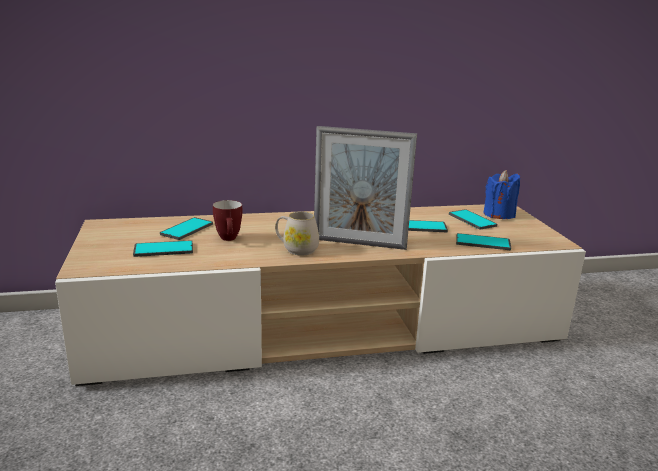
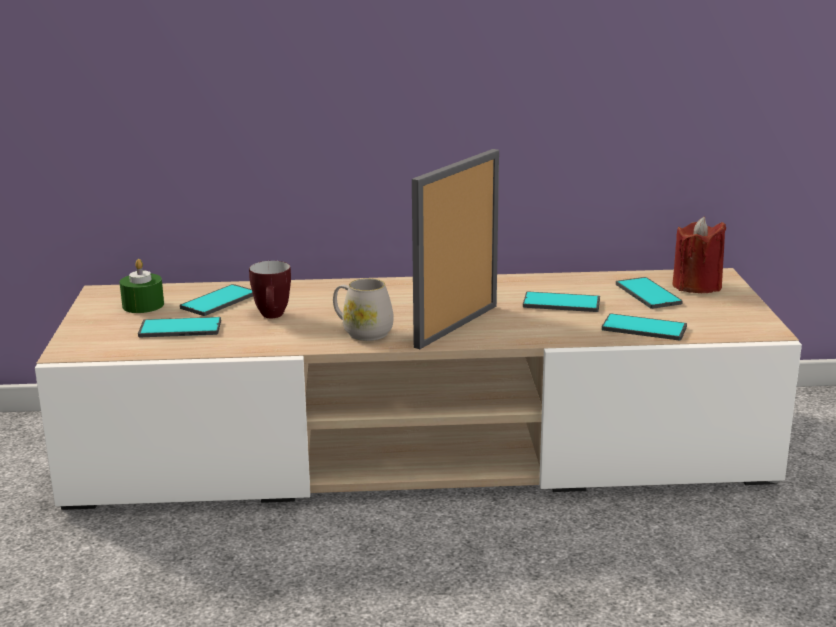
camera: 10 degrees right, 0 degrees up
picture frame [314,126,417,250] -> picture frame turned 105 degrees clockwise [412,149,499,349]
blue candle [483,170,520,219] -> red candle [672,217,726,293]
none -> green candle [120,259,164,313]

